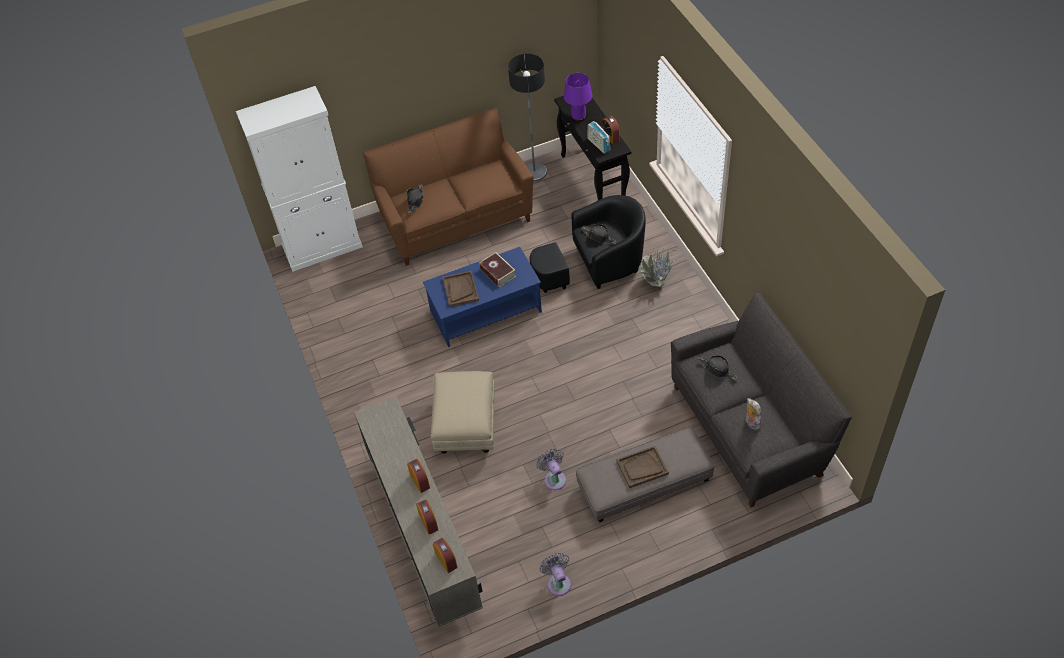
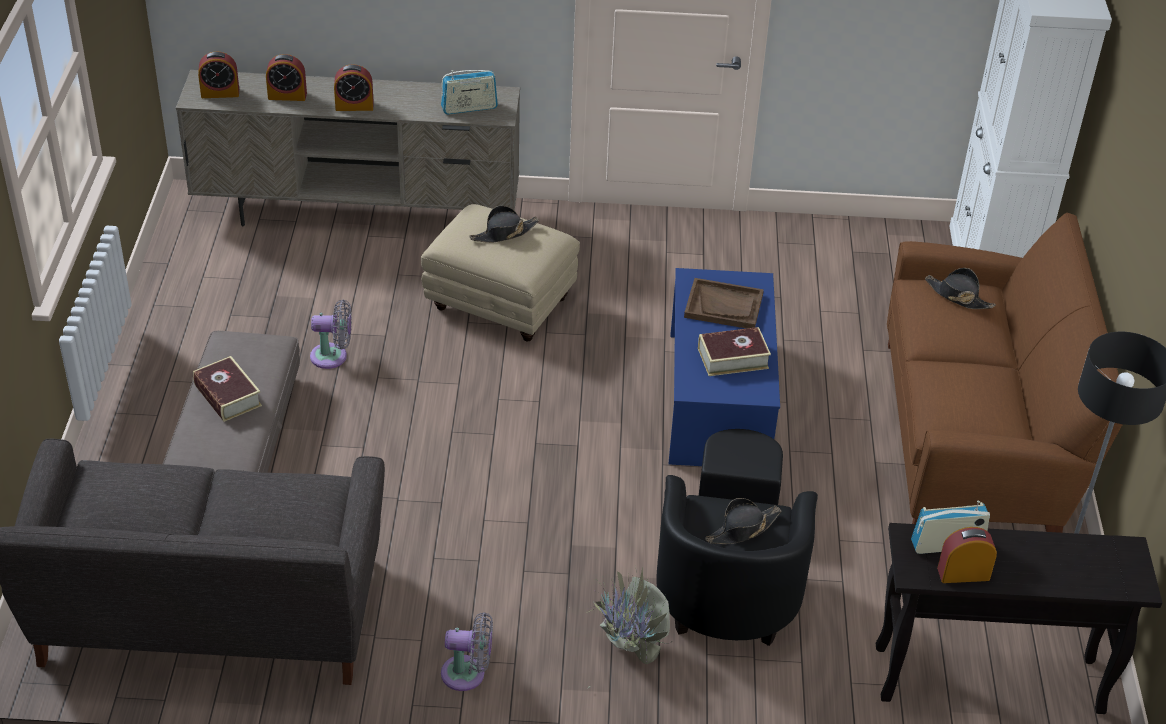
camera: 110 degrees right, 10 degrees down
grey fan [539,553,571,596] -> grey fan moved to [441,612,493,691]
purple table lamp [564,73,592,122] -> none
brown tray [616,446,669,488] -> book [193,356,262,422]
black hat [698,355,738,381] -> black hat moved to [469,206,539,243]
plush toy [746,398,761,430] -> none
none -> radio [441,70,498,115]

